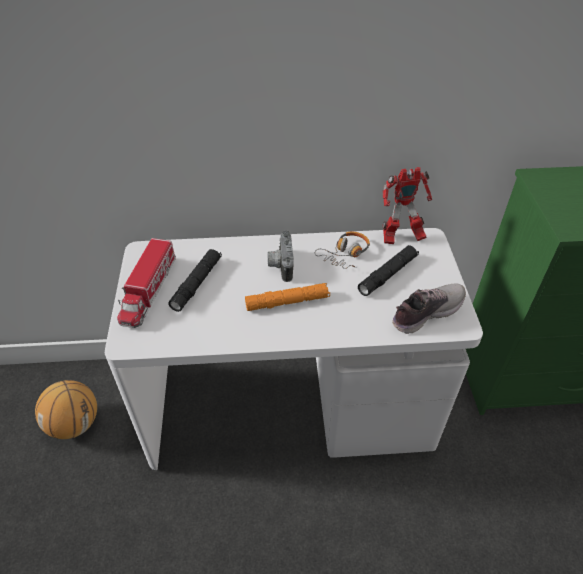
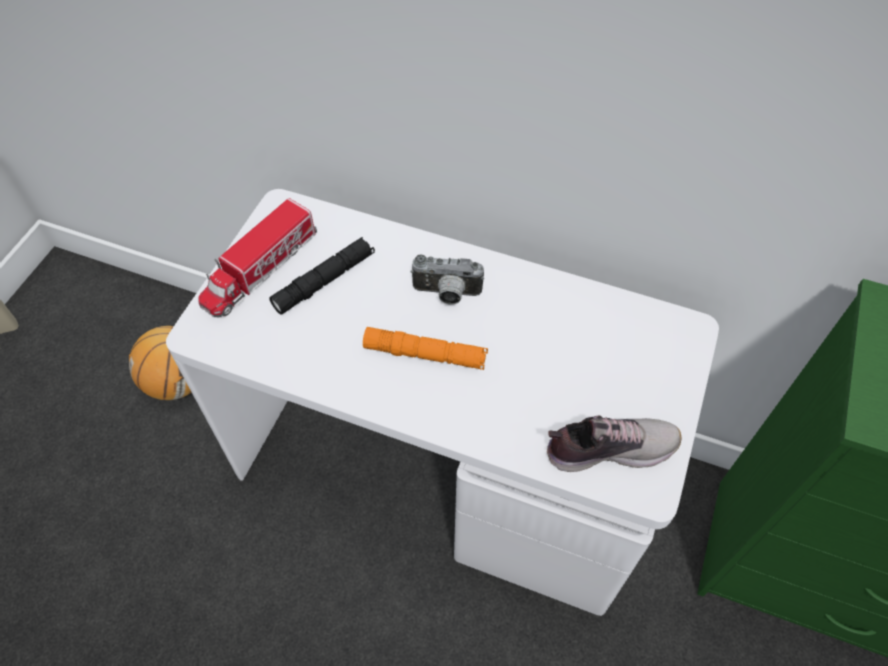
camera: 25 degrees right, 10 degrees up
camera [268,230,294,282] -> camera turned 105 degrees counterclockwise [411,254,484,305]
headphones [315,232,370,269] -> none
black flashlight [358,245,419,296] -> none
toy robot [382,167,432,244] -> none

